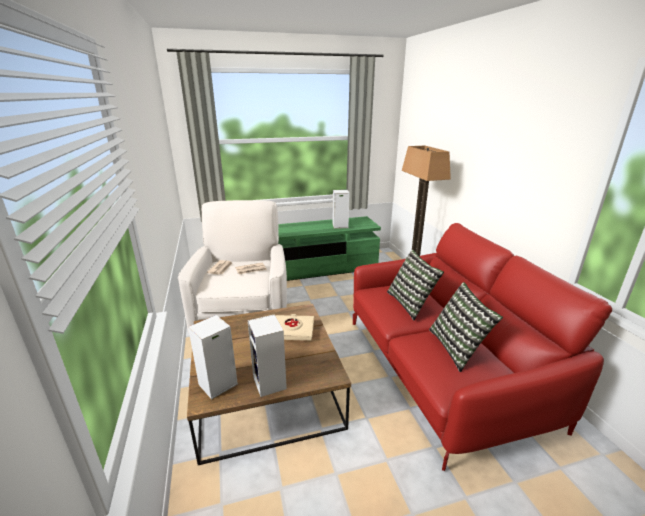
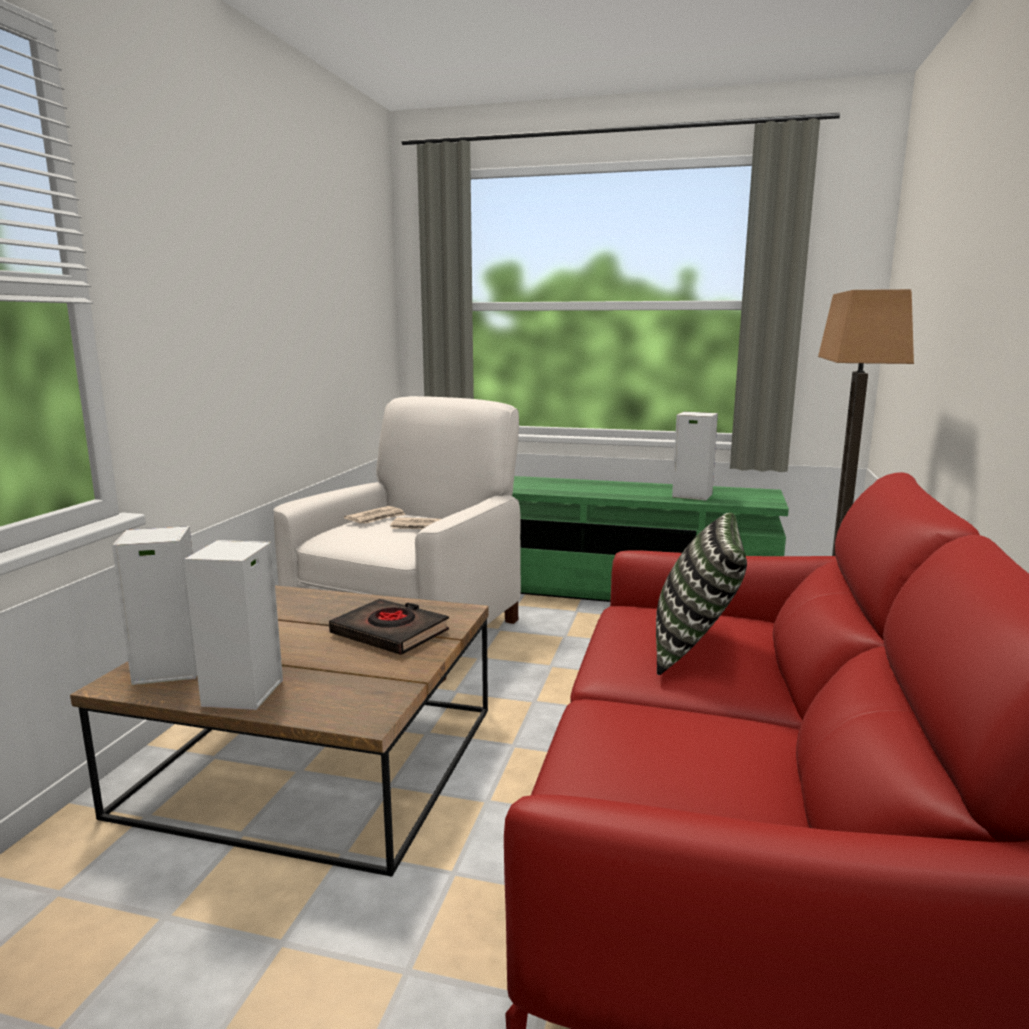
camera: 30 degrees right, 10 degrees down
beige book [275,314,314,341] -> black book [329,599,449,655]
pillow [429,282,503,372] -> none

